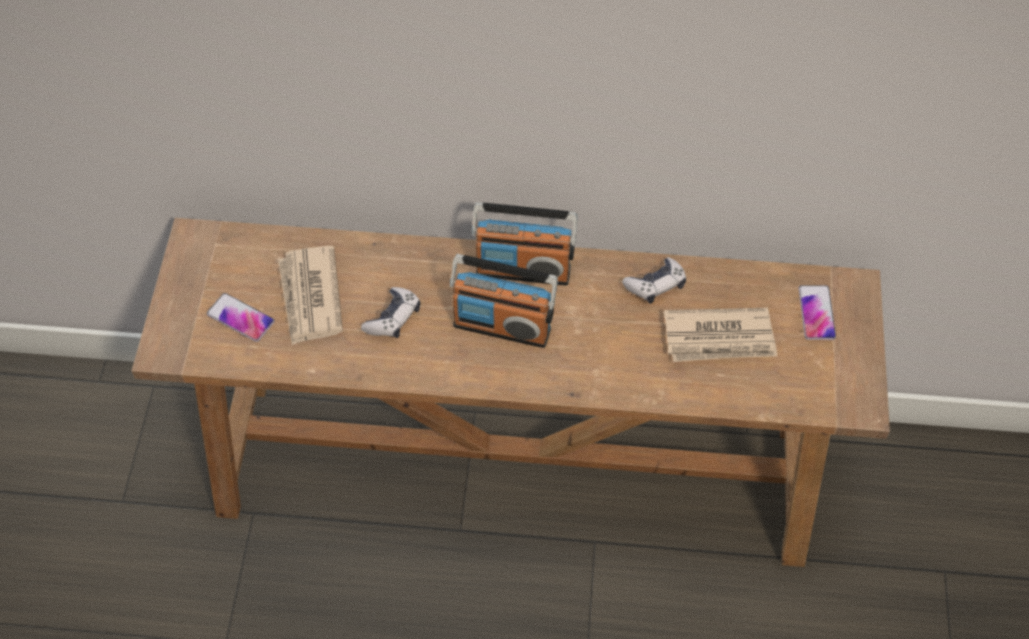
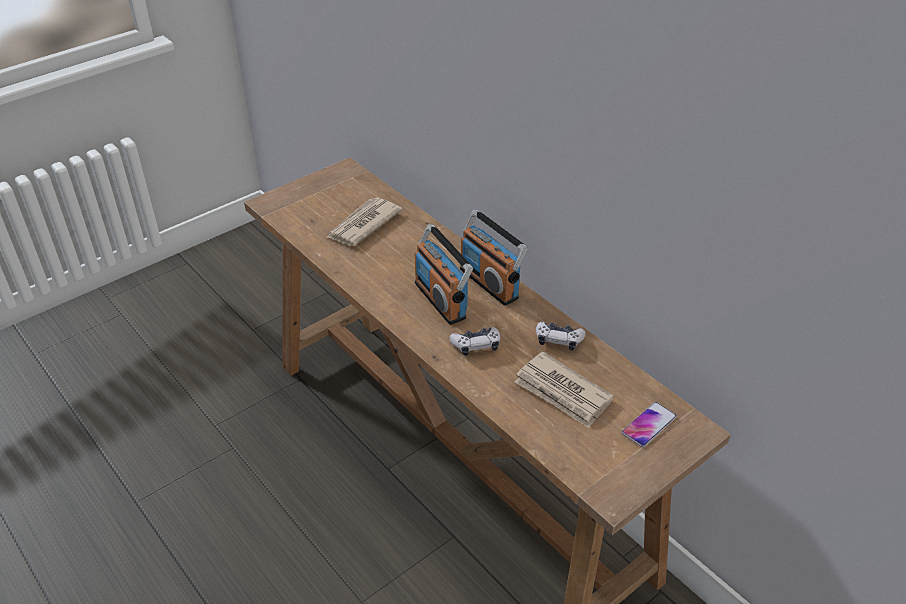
camera: 45 degrees right, 15 degrees down
phone [207,293,275,342] -> none
game controller [361,287,420,338] -> game controller moved to [449,327,500,356]

